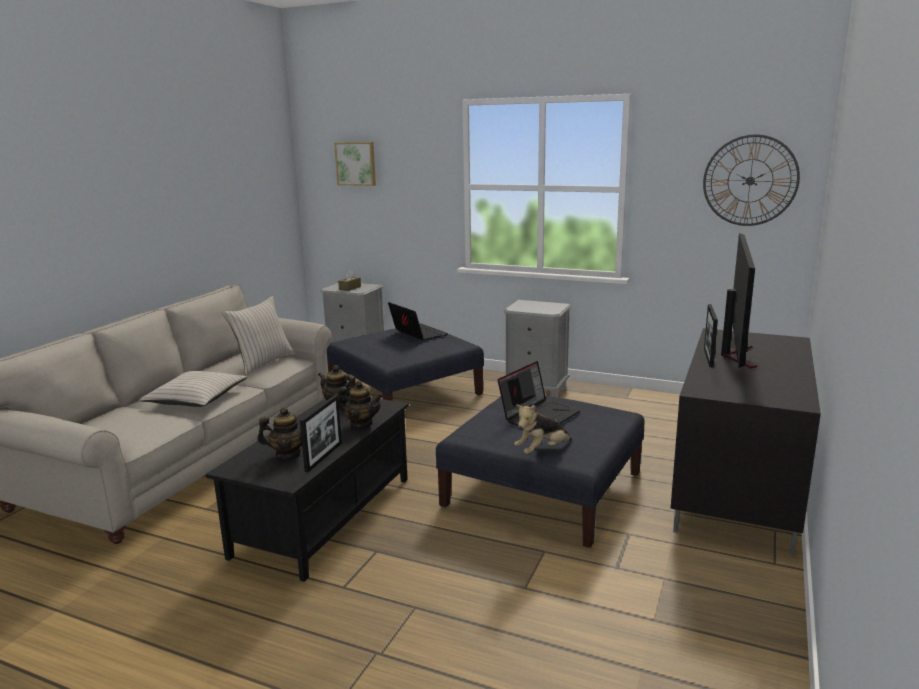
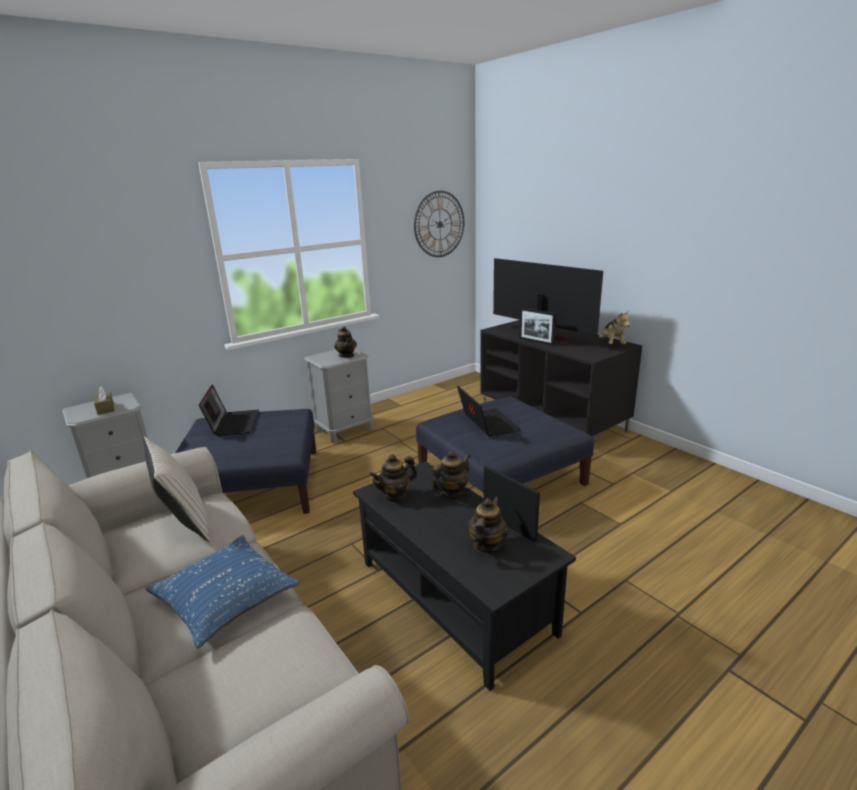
camera: 60 degrees left, 5 degrees up
beige pillow [139,371,248,407] -> blue pillow [145,535,299,649]
picture [334,142,376,186] -> none
laptop [388,302,448,340] -> laptop turned 90 degrees clockwise [199,385,259,436]
plush toy [514,404,572,454] -> plush toy moved to [599,310,630,344]
none -> teapot [334,326,357,358]

